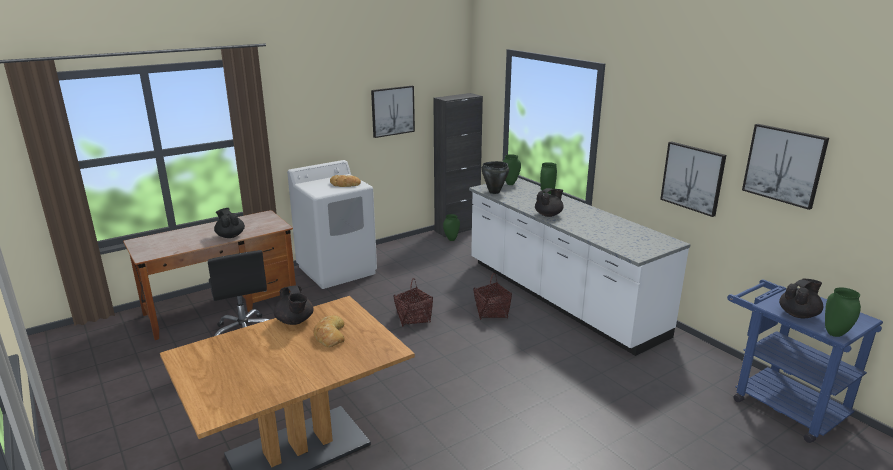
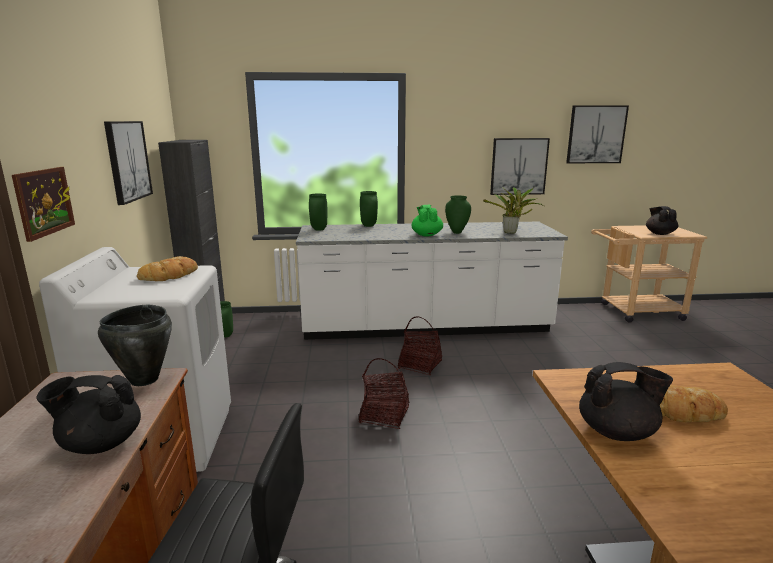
camera: 60 degrees left, 5 degrees down
black cooking pot [481,161,509,194] -> black cooking pot moved to [98,305,172,386]
black teapot [535,188,564,217] -> green teapot [411,205,443,237]
blue cart [727,279,883,443] -> beige cart [591,225,707,323]
green vase [825,287,861,337] -> green vase moved to [445,195,471,234]
none -> picture [12,167,75,242]
none -> potted plant [483,187,544,234]

